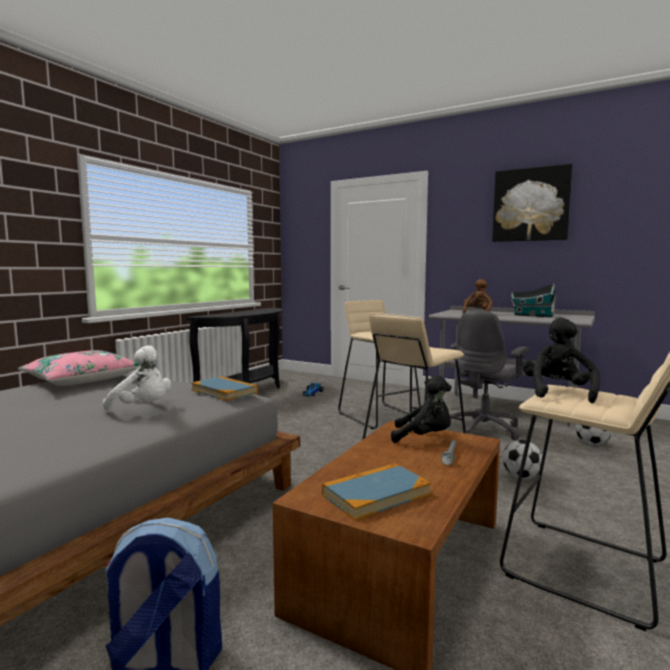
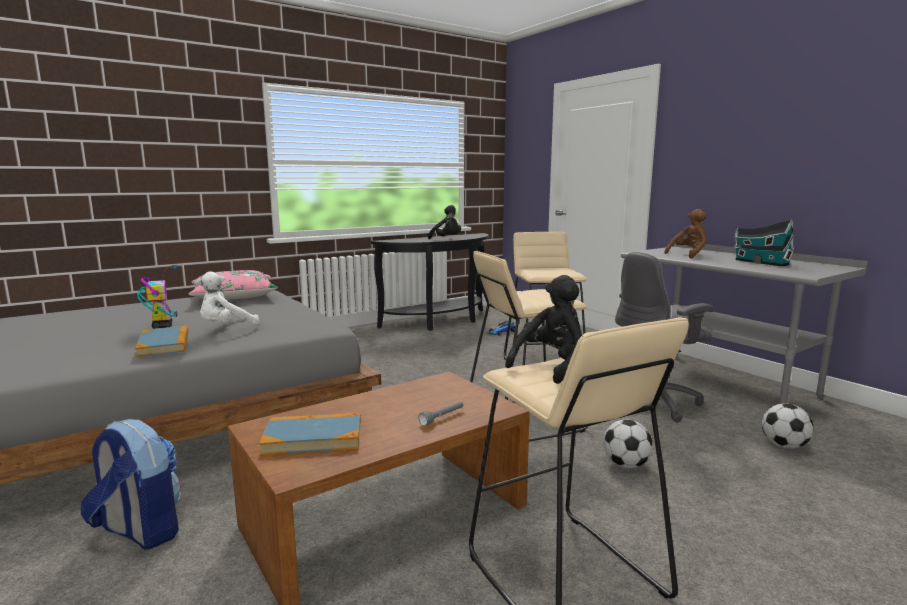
camera: 25 degrees right, 5 degrees up
white plush toy [103,345,172,411] -> white plush toy turned 90 degrees clockwise [197,272,260,325]
book [191,376,258,401] -> book moved to [135,326,188,357]
black plush toy [391,375,452,443] -> black plush toy moved to [427,205,461,239]
picture [492,164,573,242] -> none
none -> toy robot [137,265,178,329]

